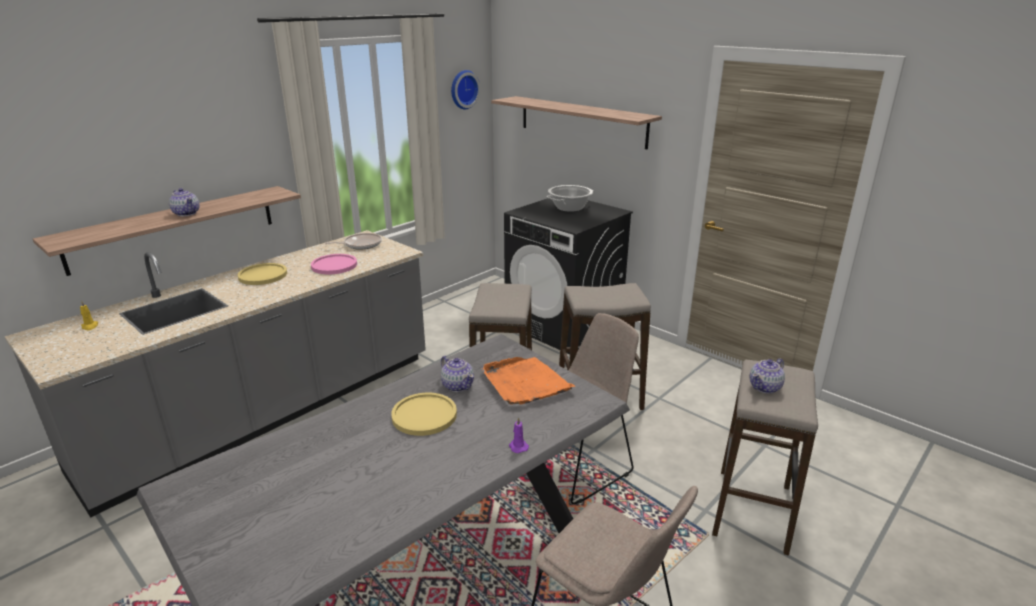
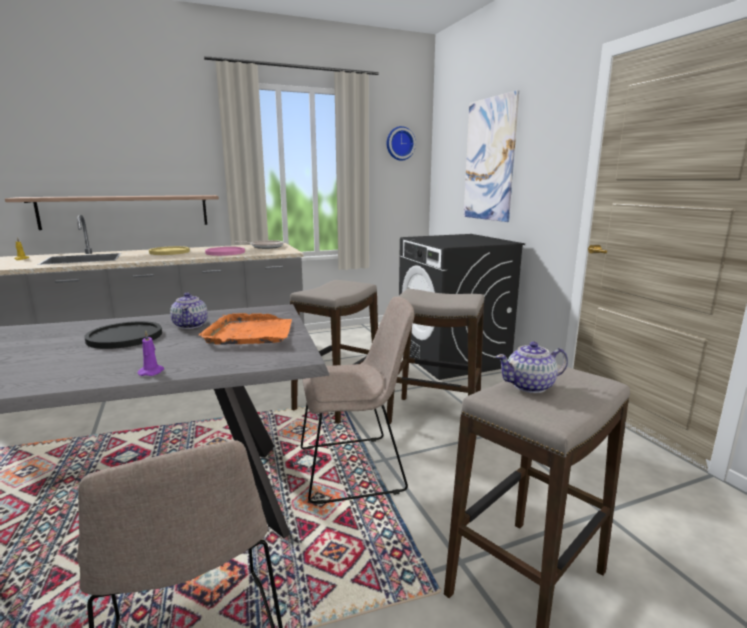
camera: 25 degrees right, 10 degrees down
teapot [169,188,200,216] -> none
yellow plate [391,393,457,436] -> black plate [84,321,162,349]
shelf [491,96,662,149] -> picture [464,90,519,222]
cooking pot [546,185,593,212] -> none

